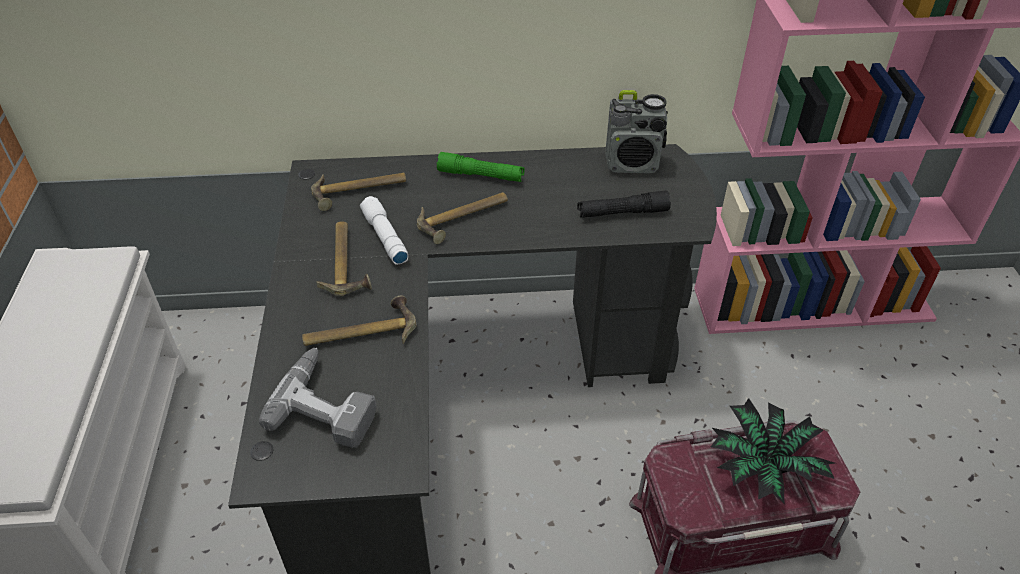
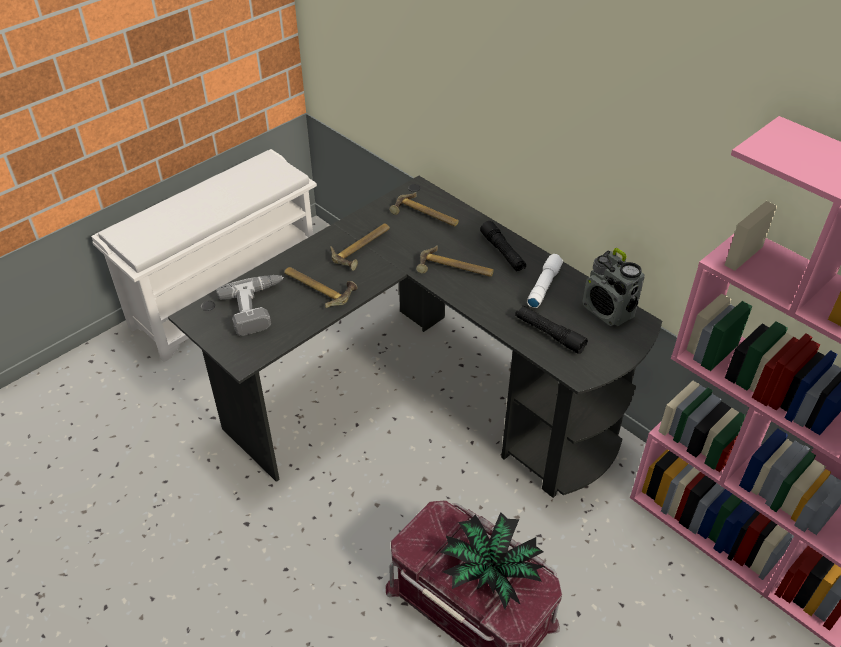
camera: 50 degrees right, 0 degrees up
white flashlight [360,196,408,265] -> white flashlight moved to [527,254,563,308]
green flashlight [437,152,525,182] -> black flashlight [480,221,526,272]

